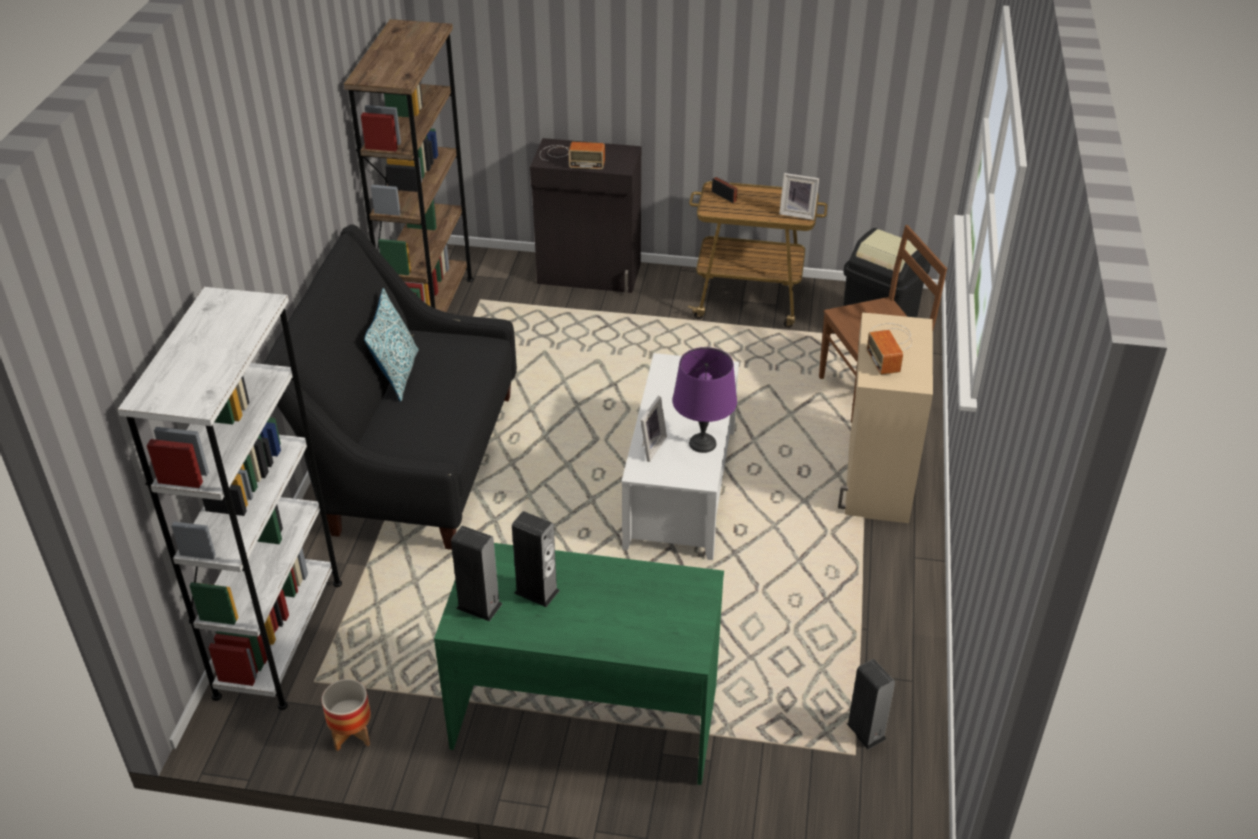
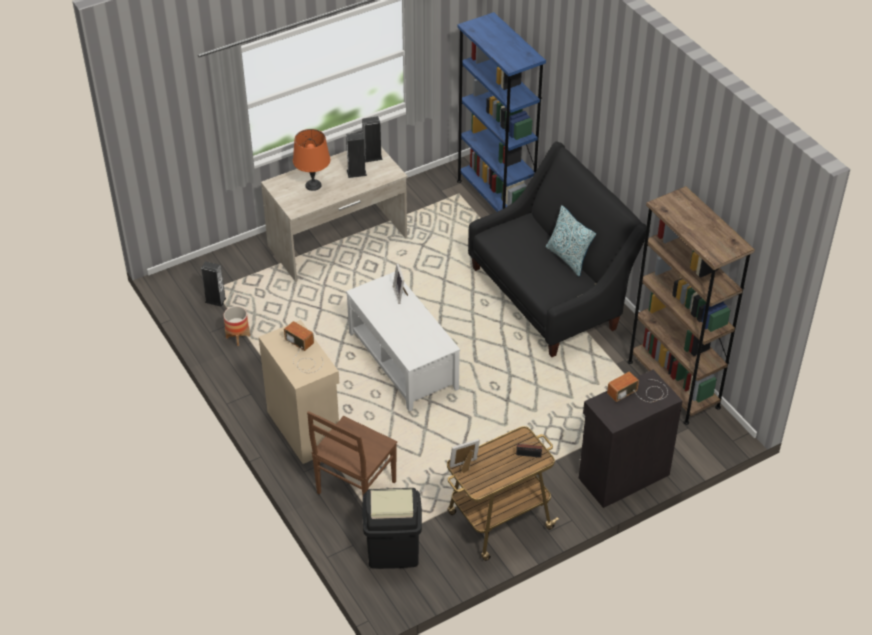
camera: 140 degrees right, 5 degrees up
white bookcase [117,287,342,710] -> blue bookcase [457,12,546,212]
planter [322,679,371,751] -> planter moved to [223,306,250,346]
green desk [434,543,724,785] -> beige desk [261,147,408,282]
purple table lamp [672,347,737,453] -> none
none -> orange table lamp [293,129,330,191]

